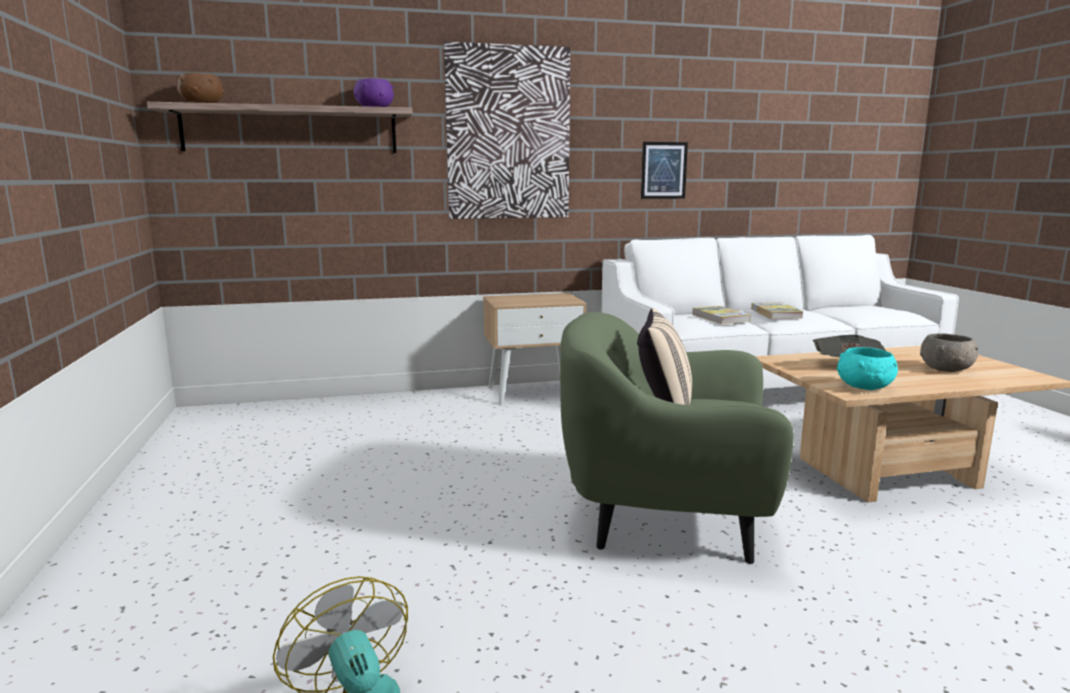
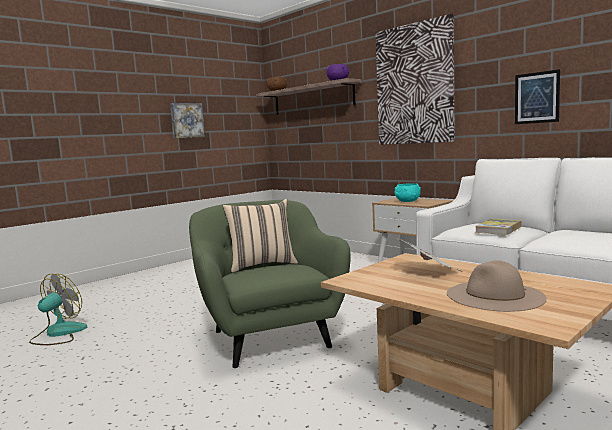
camera: 60 degrees right, 5 degrees down
book [751,302,804,319] -> none
turquoise bowl [837,347,898,390] -> turquoise bowl moved to [395,183,421,202]
grey bowl [920,333,978,372] -> beige hat [447,260,547,312]
none -> picture [170,103,205,138]

